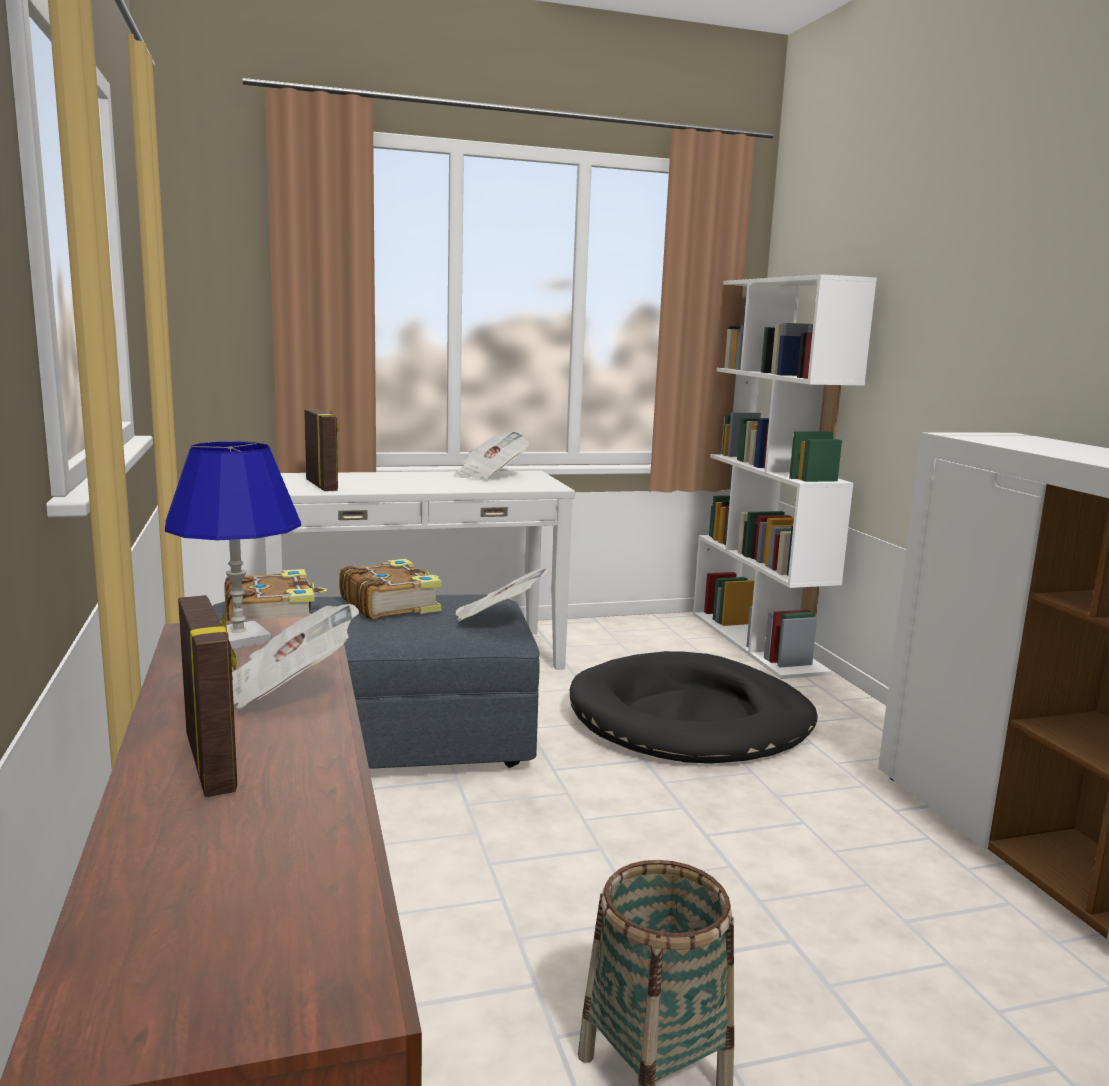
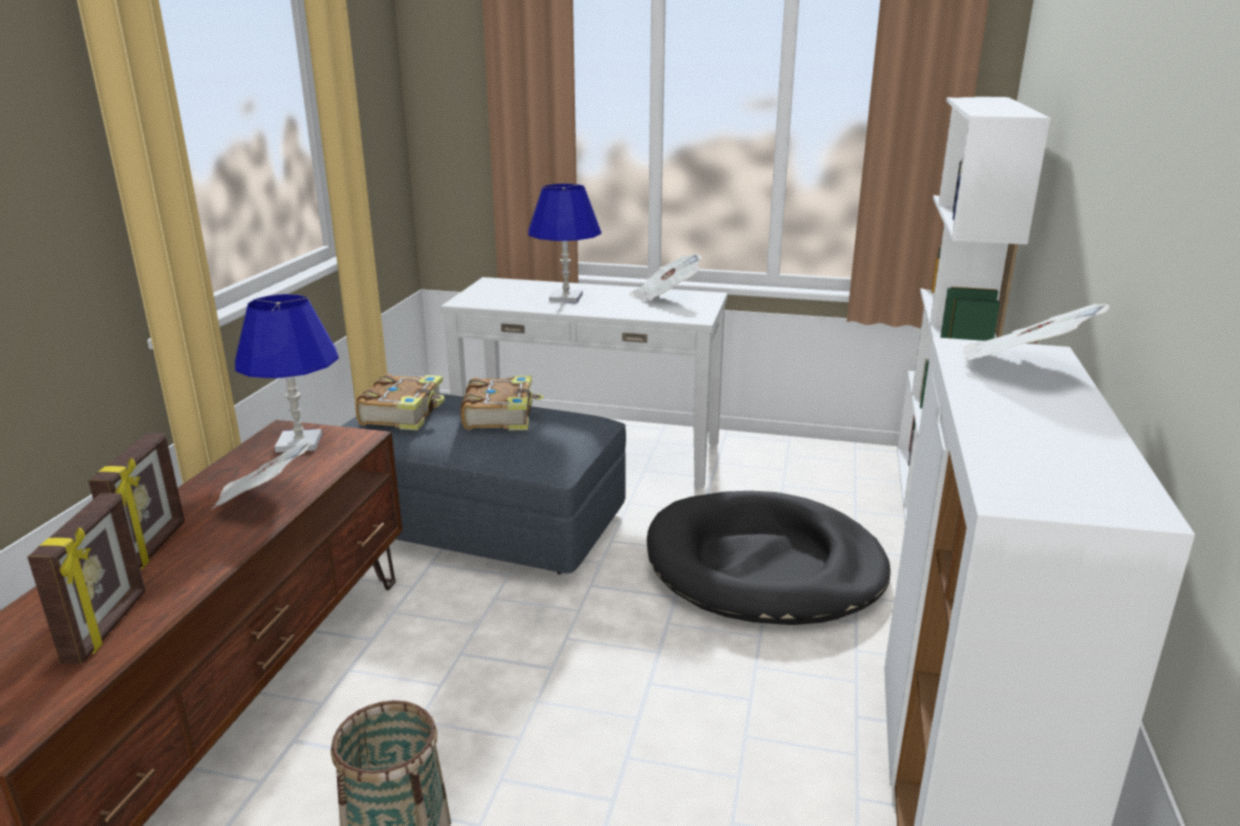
camera: 30 degrees right, 10 degrees up
picture frame [304,409,339,491] -> picture frame moved to [28,493,145,664]
newspaper [456,568,548,622] -> newspaper moved to [963,304,1109,362]
none -> blue table lamp [528,184,601,303]

